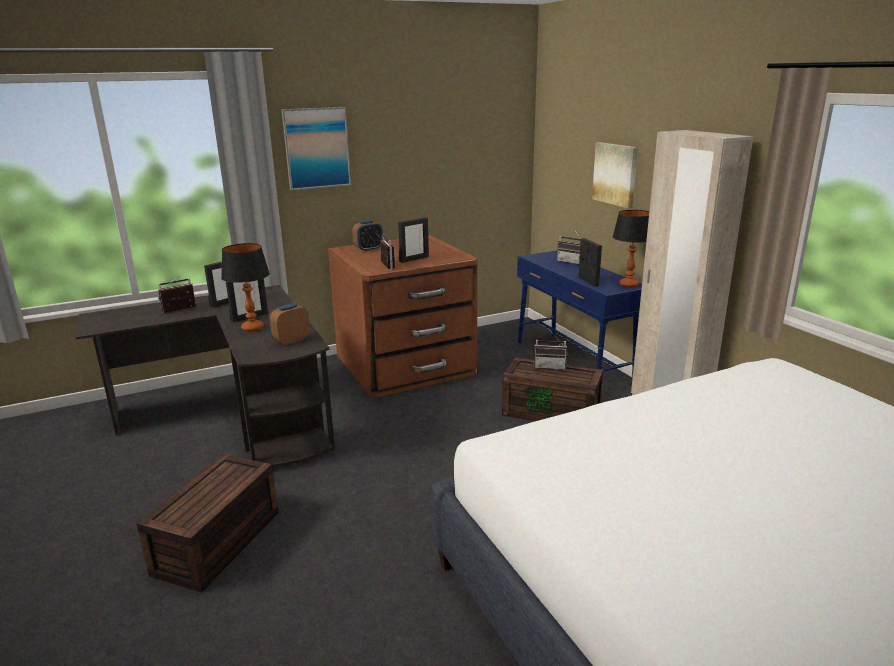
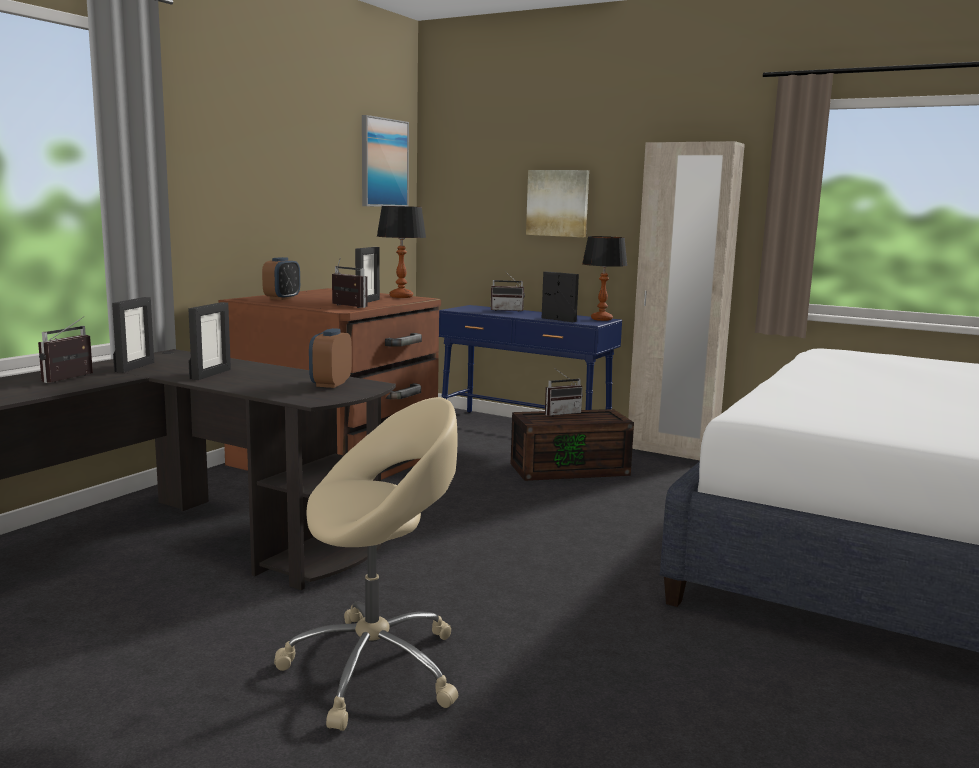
camera: 35 degrees left, 10 degrees down
brown storage box [136,454,279,593] -> beige office chair [274,397,458,731]
table lamp [221,243,270,332] -> table lamp moved to [377,206,426,298]
picture [282,107,351,190] -> picture moved to [362,115,409,207]

